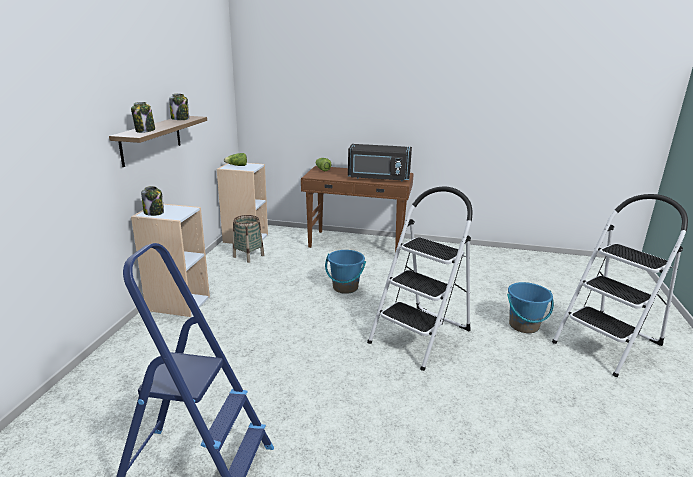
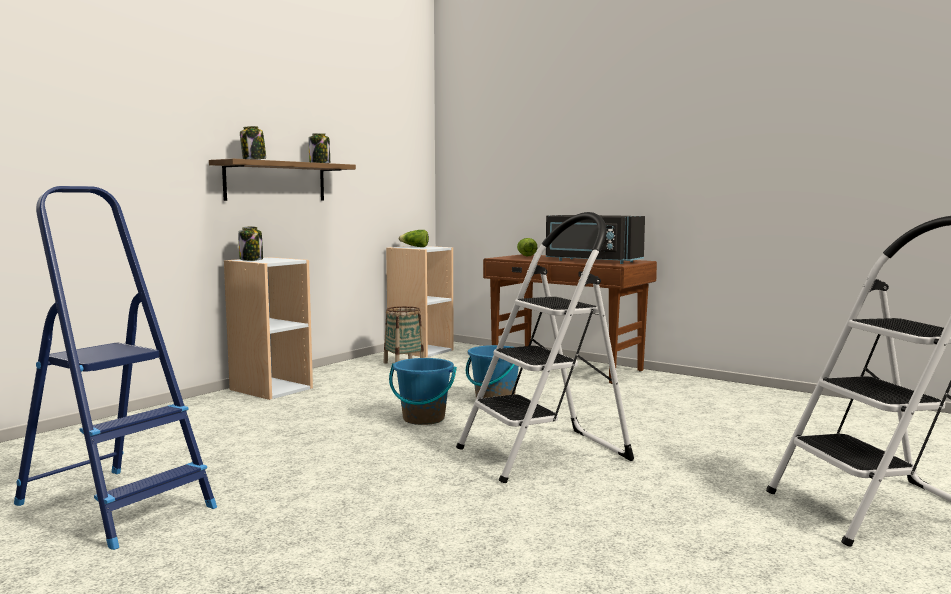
camera: 25 degrees right, 15 degrees down
blue bucket [507,282,554,333] -> blue bucket moved to [389,358,457,425]

